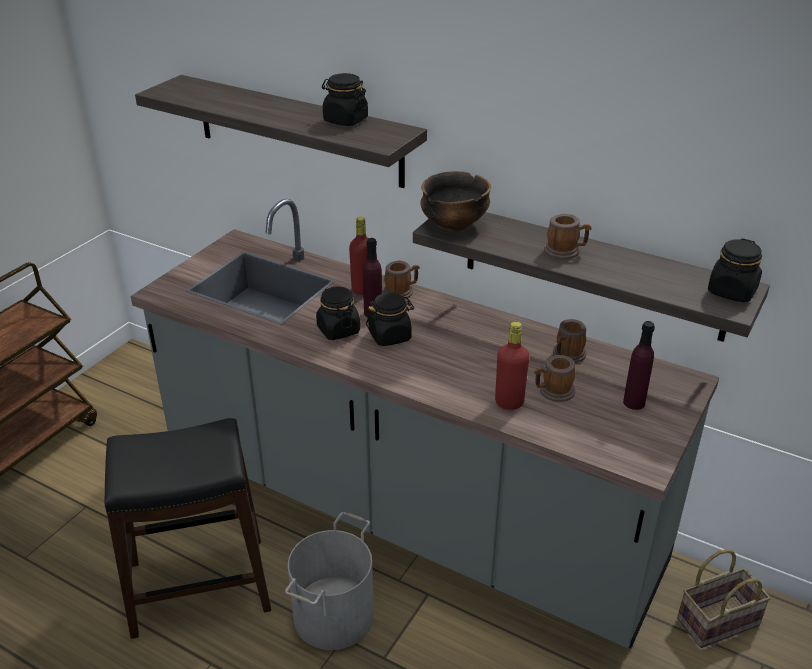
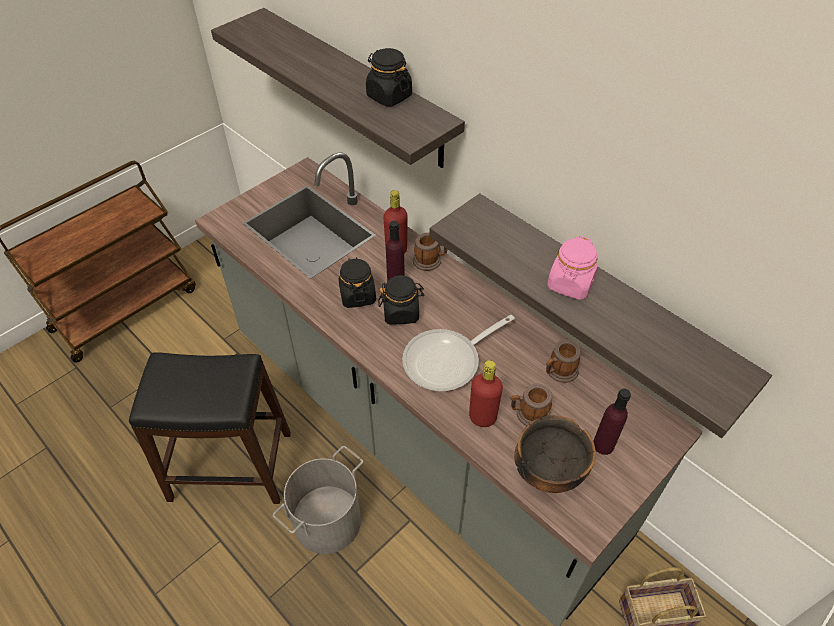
camera: 15 degrees right, 15 degrees up
bowl [420,171,491,232] -> bowl moved to [514,415,596,493]
mug [544,214,591,260] -> pink jar [547,236,598,300]
black jar [708,238,762,302] -> none
none -> frying pan [402,315,515,391]

